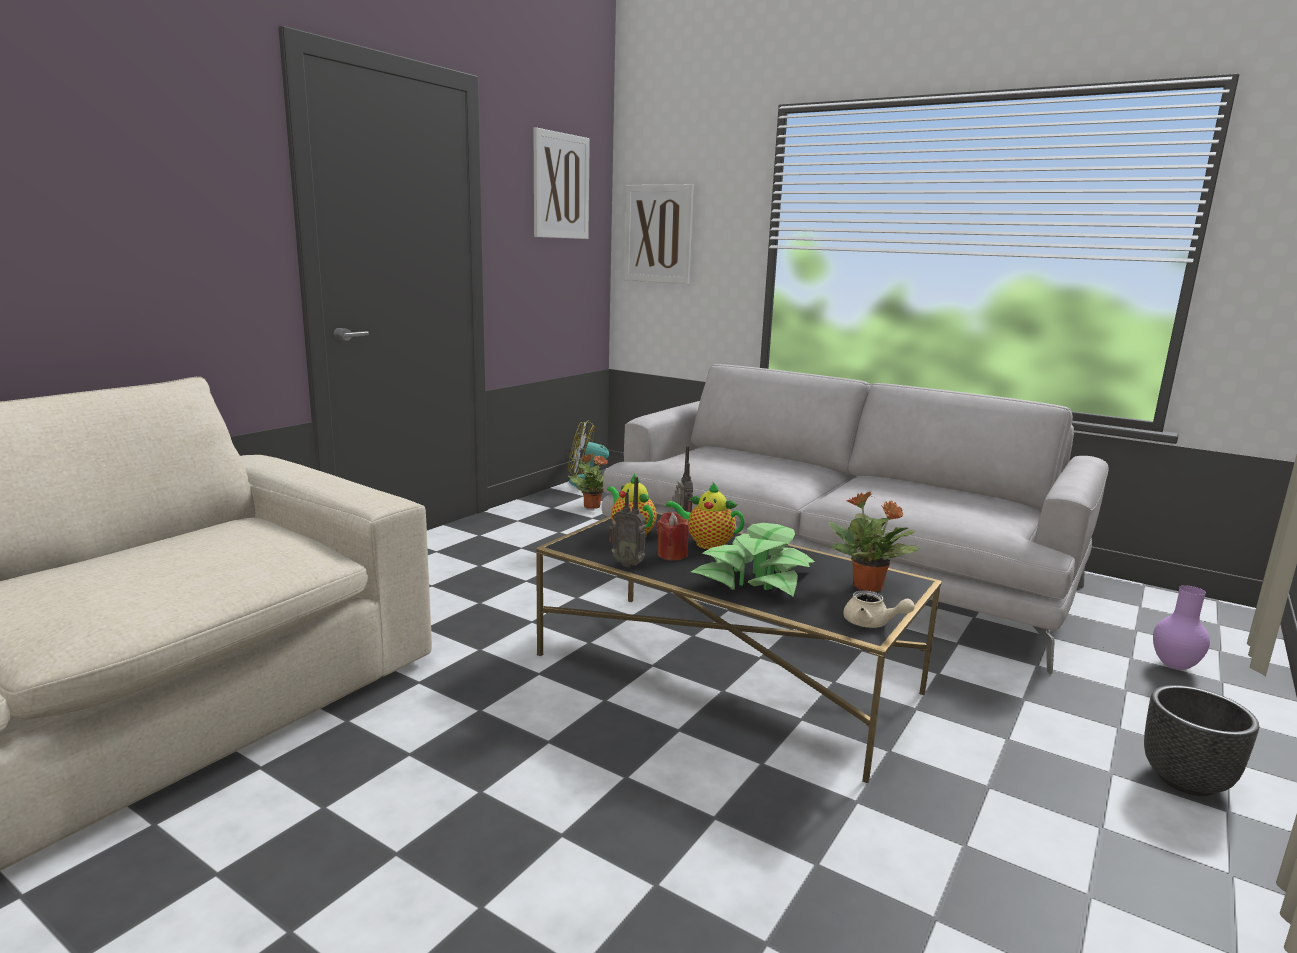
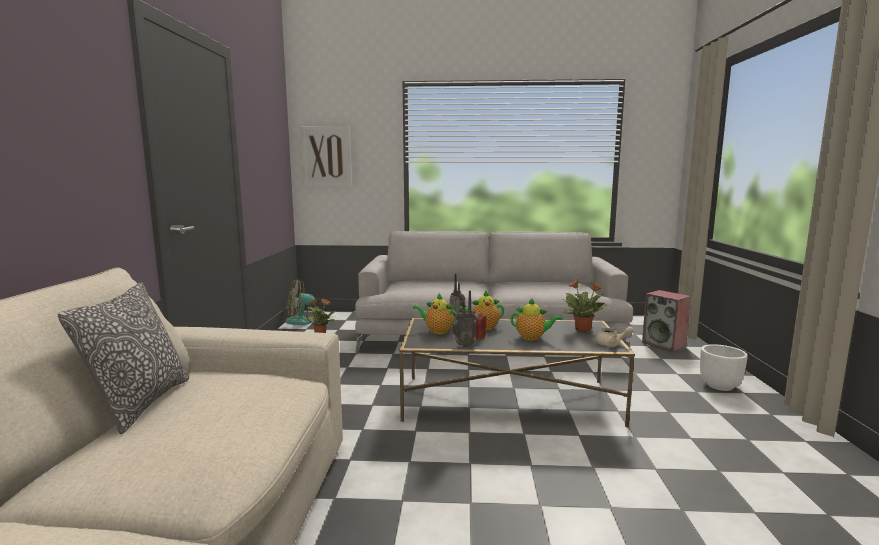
camera: 30 degrees left, 5 degrees down
picture [533,127,590,239] -> none
potted plant [691,523,815,596] -> teapot [510,298,562,340]
black planter [1144,685,1259,796] -> white planter [700,344,748,391]
purple vase [1153,585,1210,670] -> speaker [642,290,691,352]
none -> pillow [58,282,189,434]

